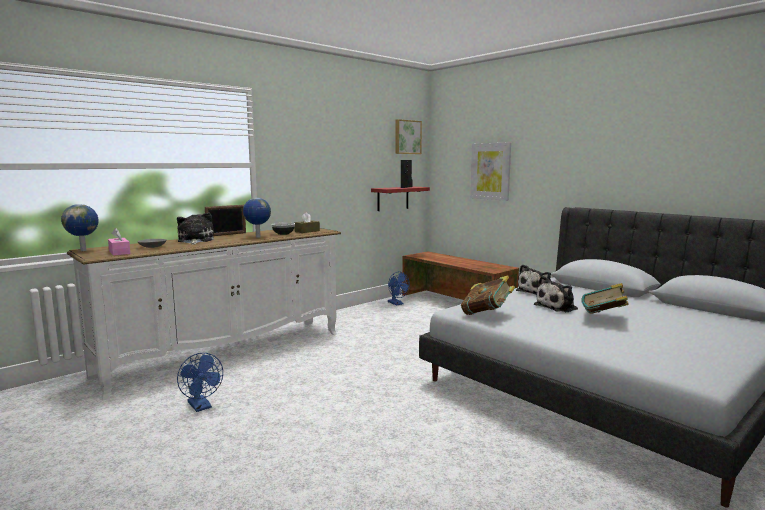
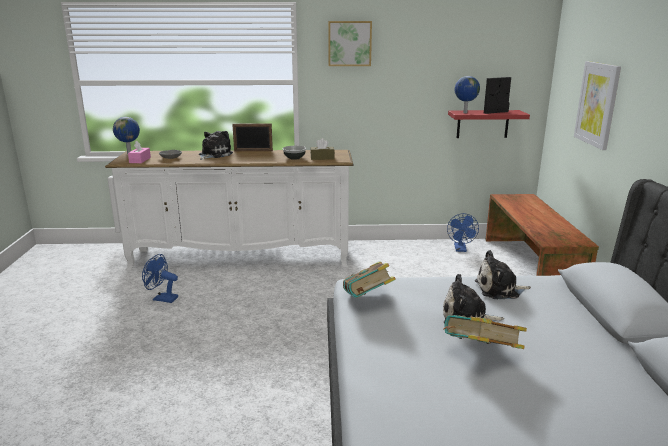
camera: 40 degrees right, 10 degrees up
blue fan [177,353,223,412] -> blue fan turned 105 degrees clockwise [142,254,178,303]
globe [243,198,271,238] -> globe moved to [455,76,480,113]
picture [395,119,422,154] -> picture moved to [328,21,372,66]

